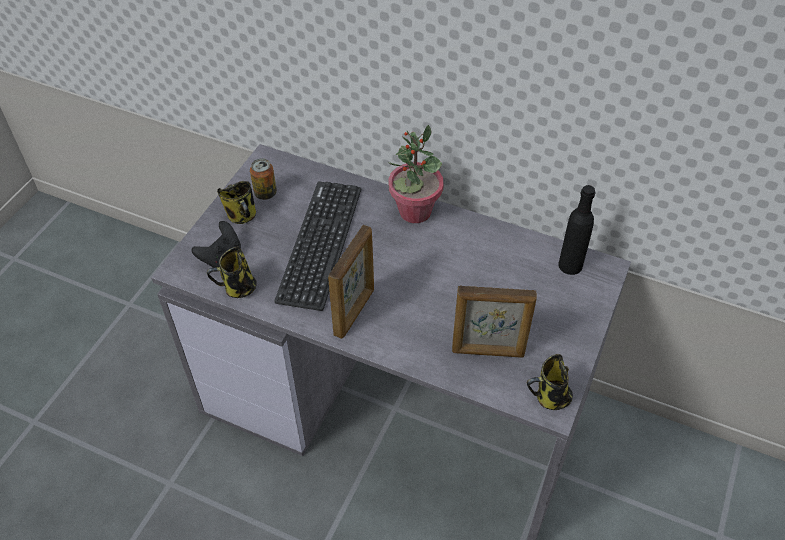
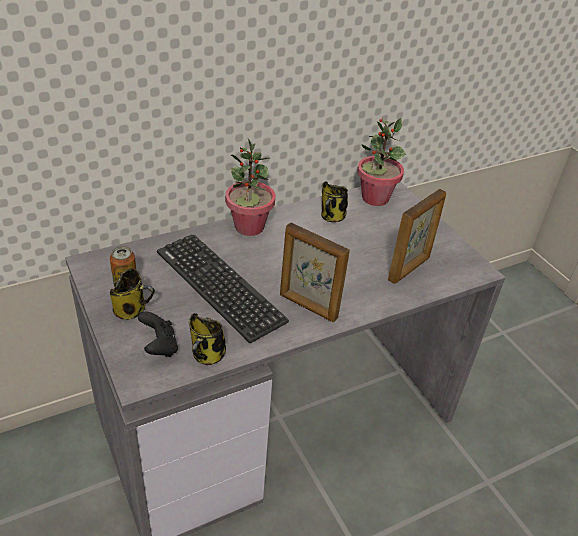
camera: 55 degrees left, 10 degrees down
picture frame [328,225,374,339] -> picture frame turned 150 degrees clockwise [280,222,350,322]
mug [527,354,573,410] -> mug moved to [321,181,348,222]
black bottle [558,185,595,275] -> potted plant [357,118,406,206]

